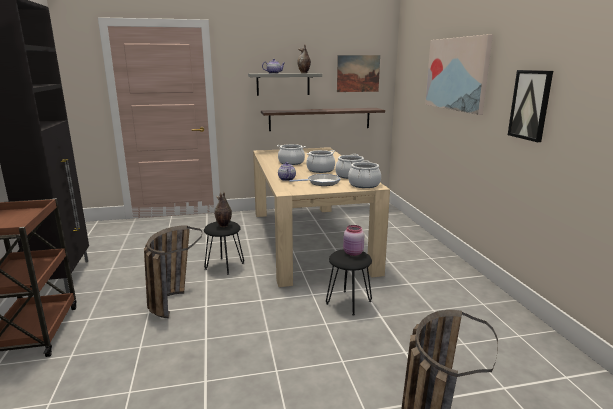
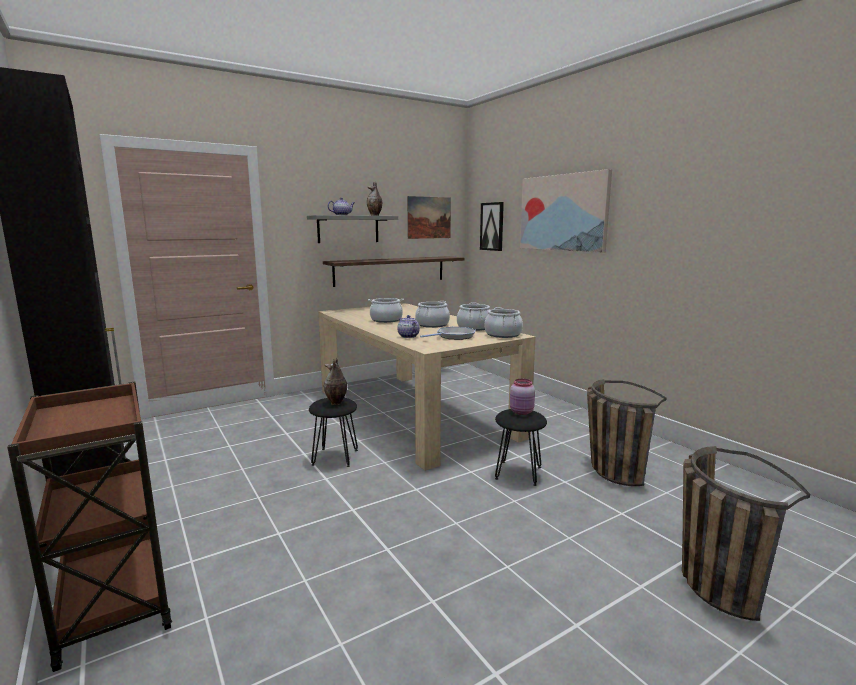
camera: 20 degrees left, 5 degrees down
basket [144,225,202,318] -> basket moved to [587,379,667,486]
picture [508,70,553,142] -> picture moved to [480,202,504,251]

